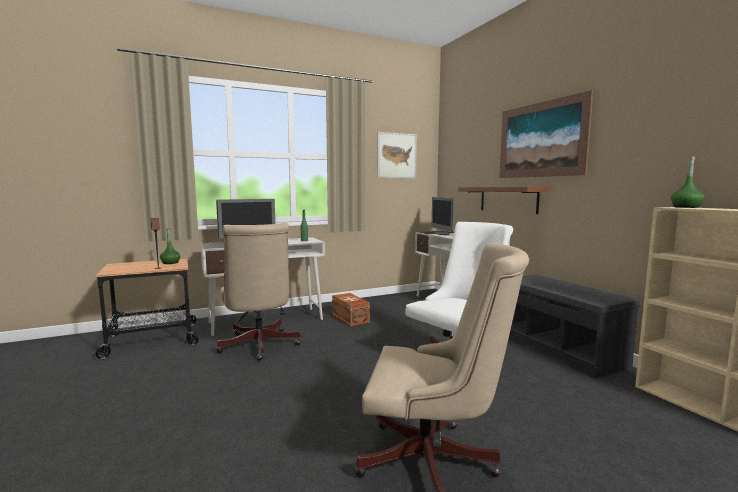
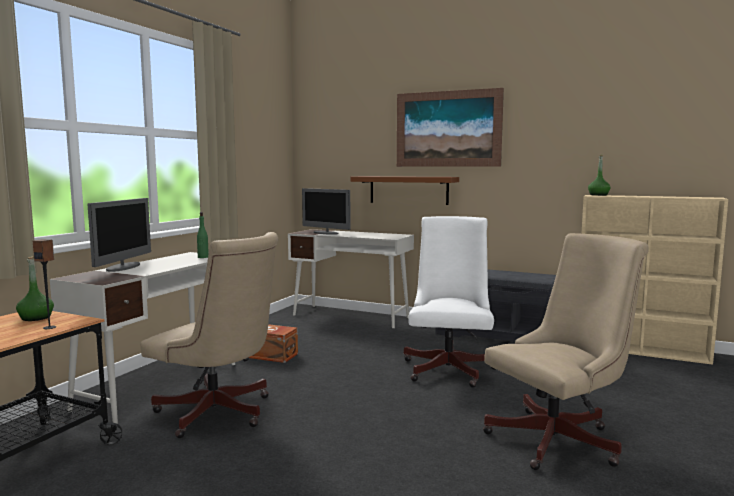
camera: 40 degrees left, 0 degrees up
picture [377,132,417,178] -> none

